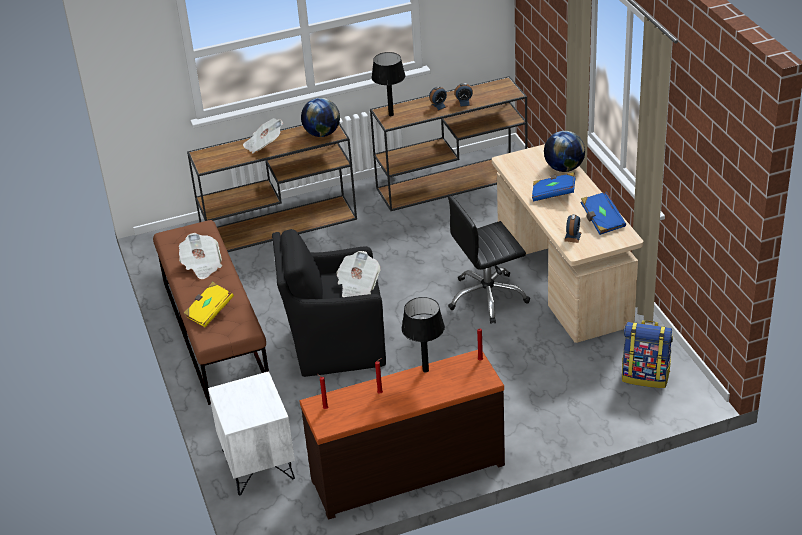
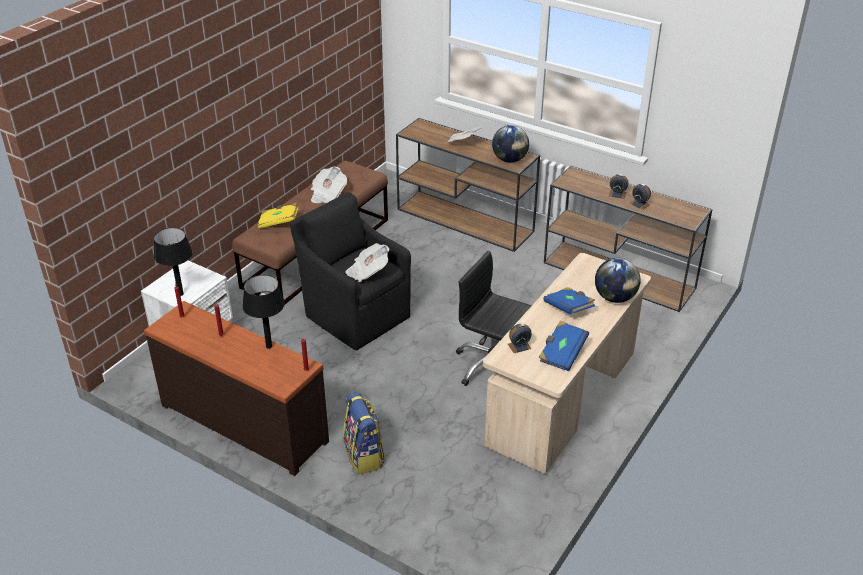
camera: 50 degrees right, 0 degrees up
black table lamp [372,52,405,116] -> black table lamp moved to [154,228,193,296]
backpack [622,320,673,388] -> backpack moved to [343,392,385,475]

